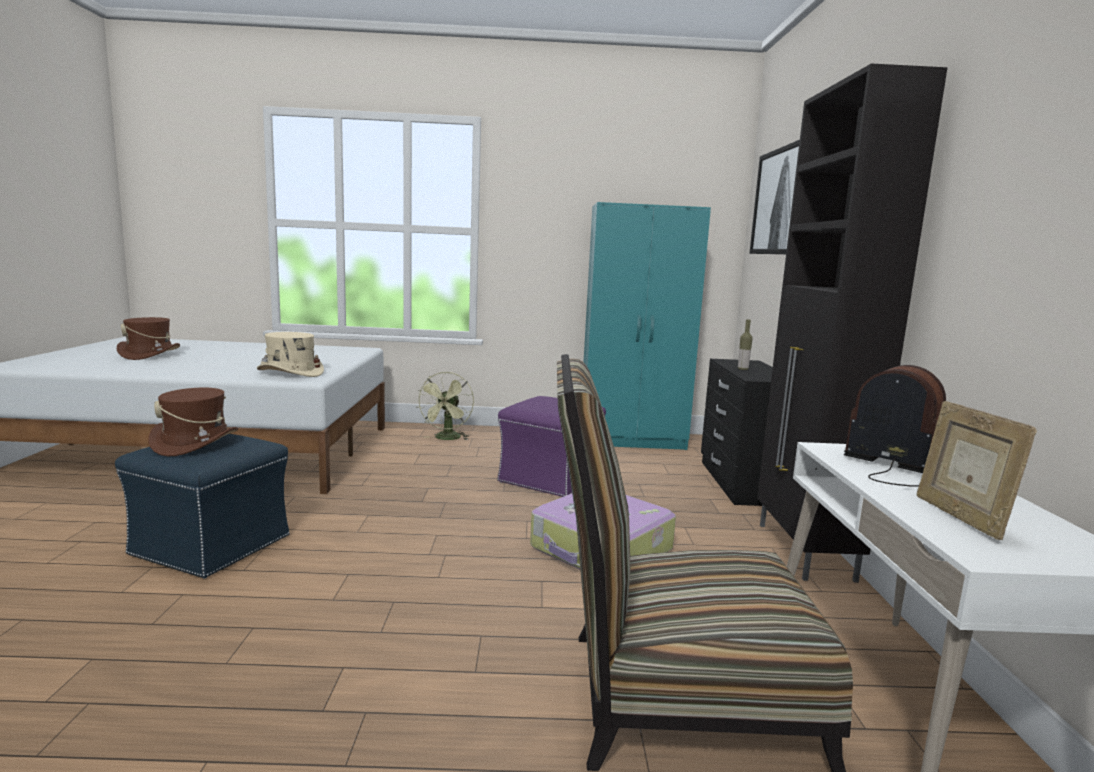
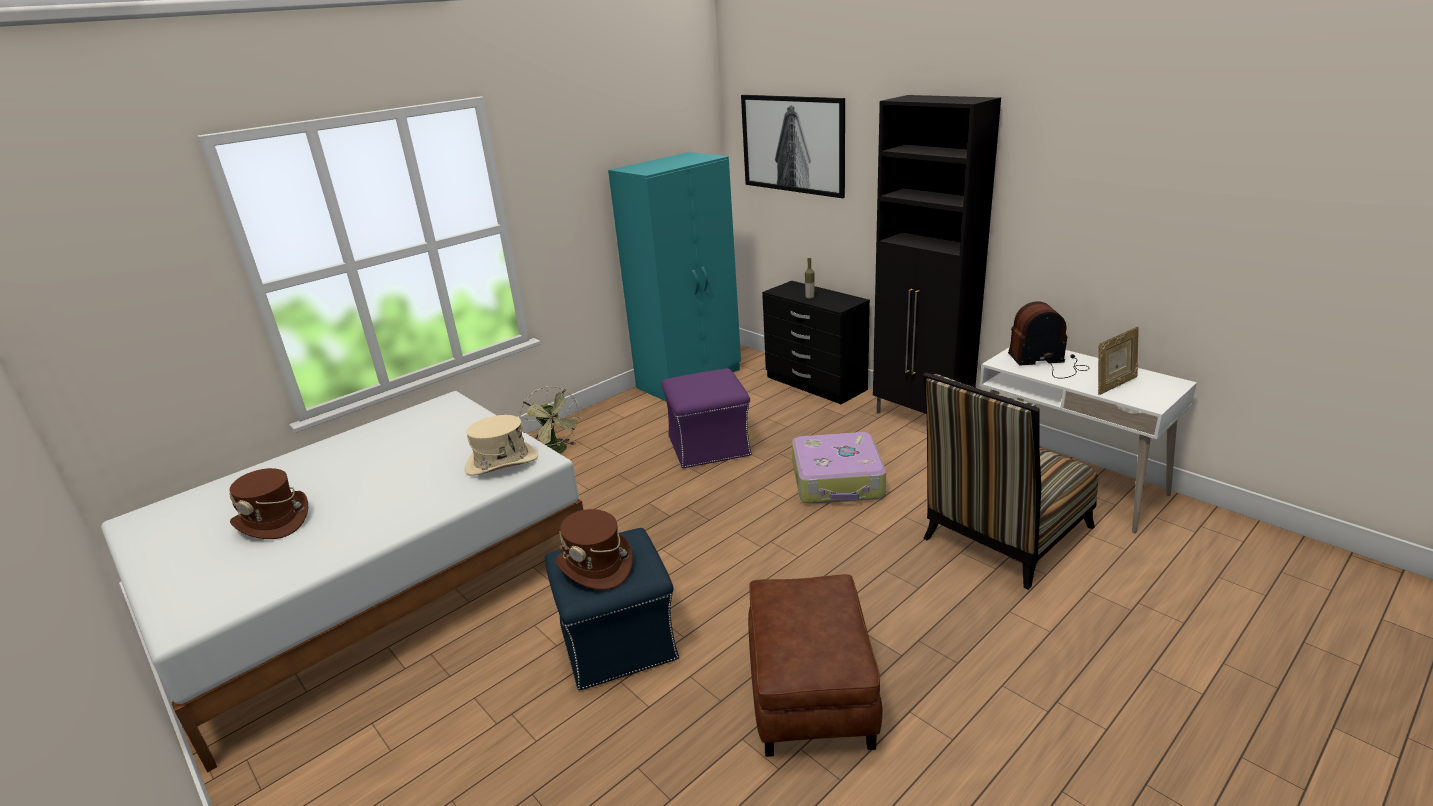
camera: 40 degrees left, 15 degrees up
picture frame [917,401,1037,540] -> picture frame turned 75 degrees counterclockwise [1098,326,1139,395]
none -> brown ottoman [748,574,883,757]

